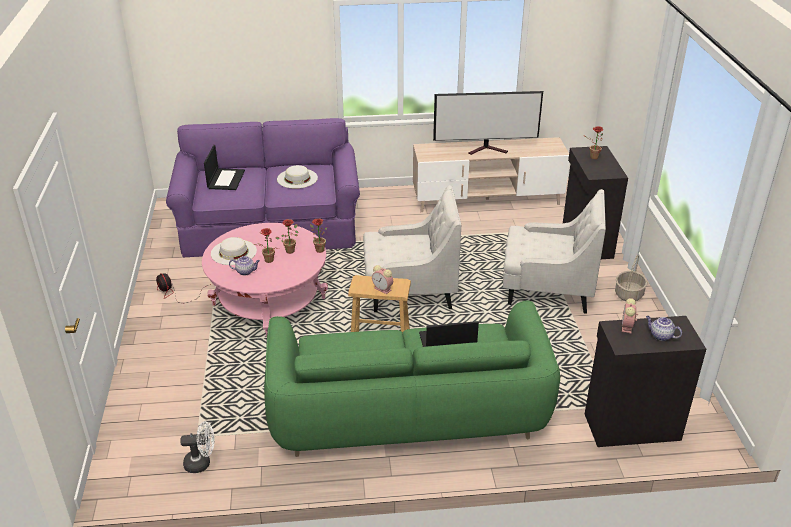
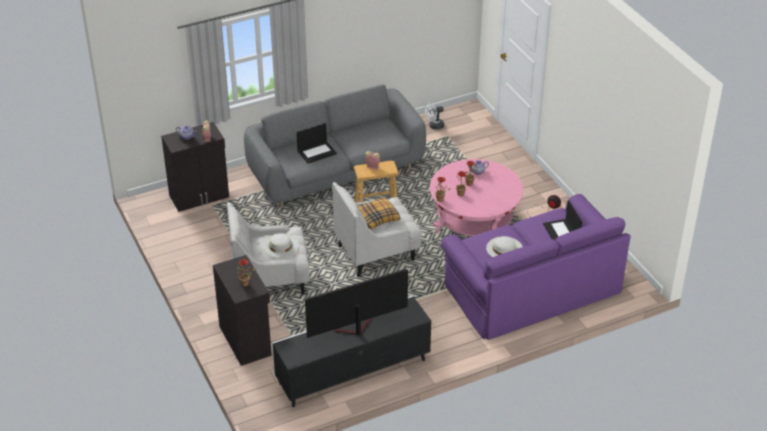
camera: 160 degrees right, 5 degrees up
white hat [211,237,257,265] -> white hat moved to [262,233,299,258]
green sofa [264,301,560,457] -> grey sofa [244,84,426,208]
beige tv stand [413,137,569,212] -> black tv stand [272,296,431,407]
basket [615,255,647,301] -> none
none -> pillow [357,196,400,229]

